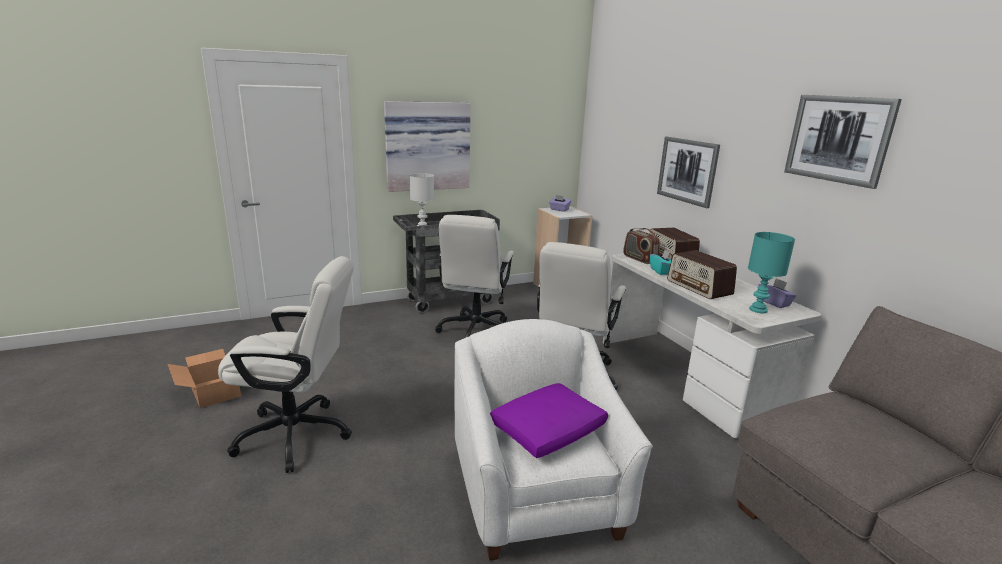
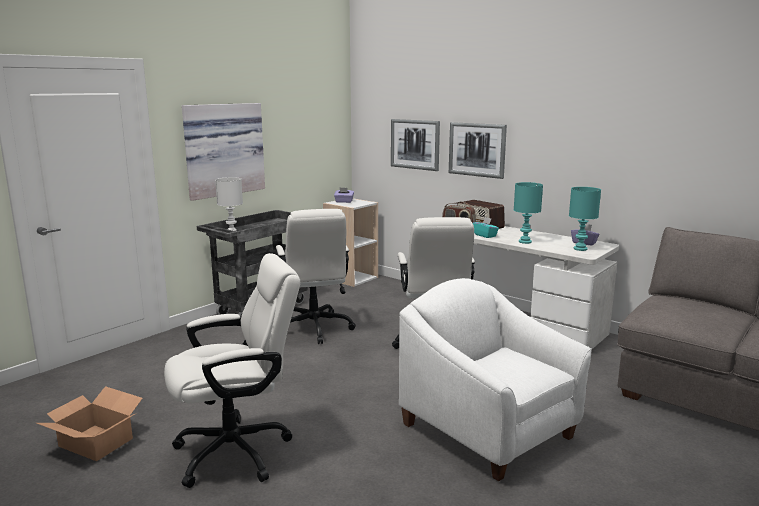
camera: 25 degrees left, 5 degrees down
purple pillow [490,383,608,458] -> none
radio [667,250,737,299] -> turquoise table lamp [514,182,543,244]
picture [784,95,902,189] -> picture moved to [391,119,440,171]

